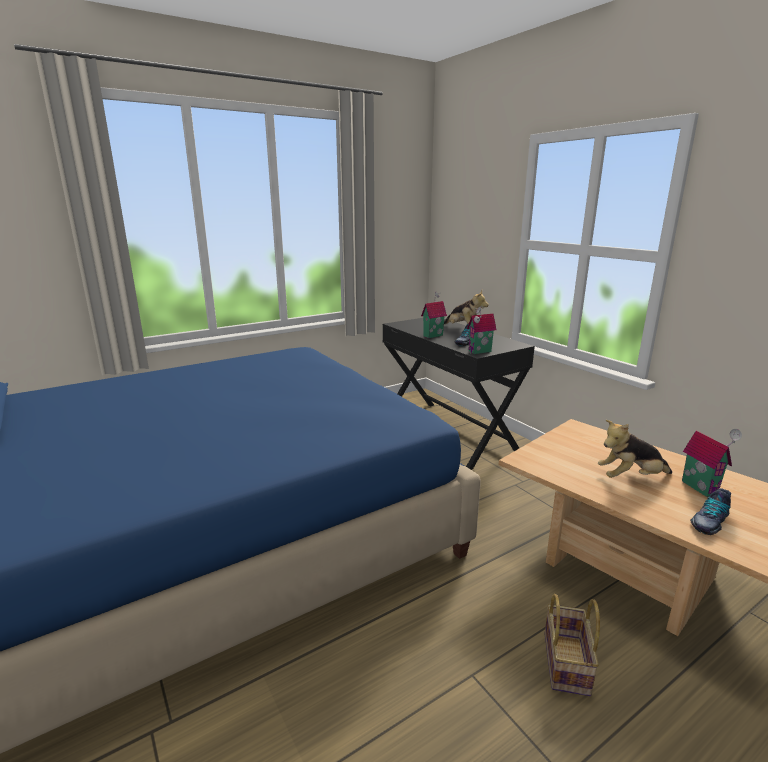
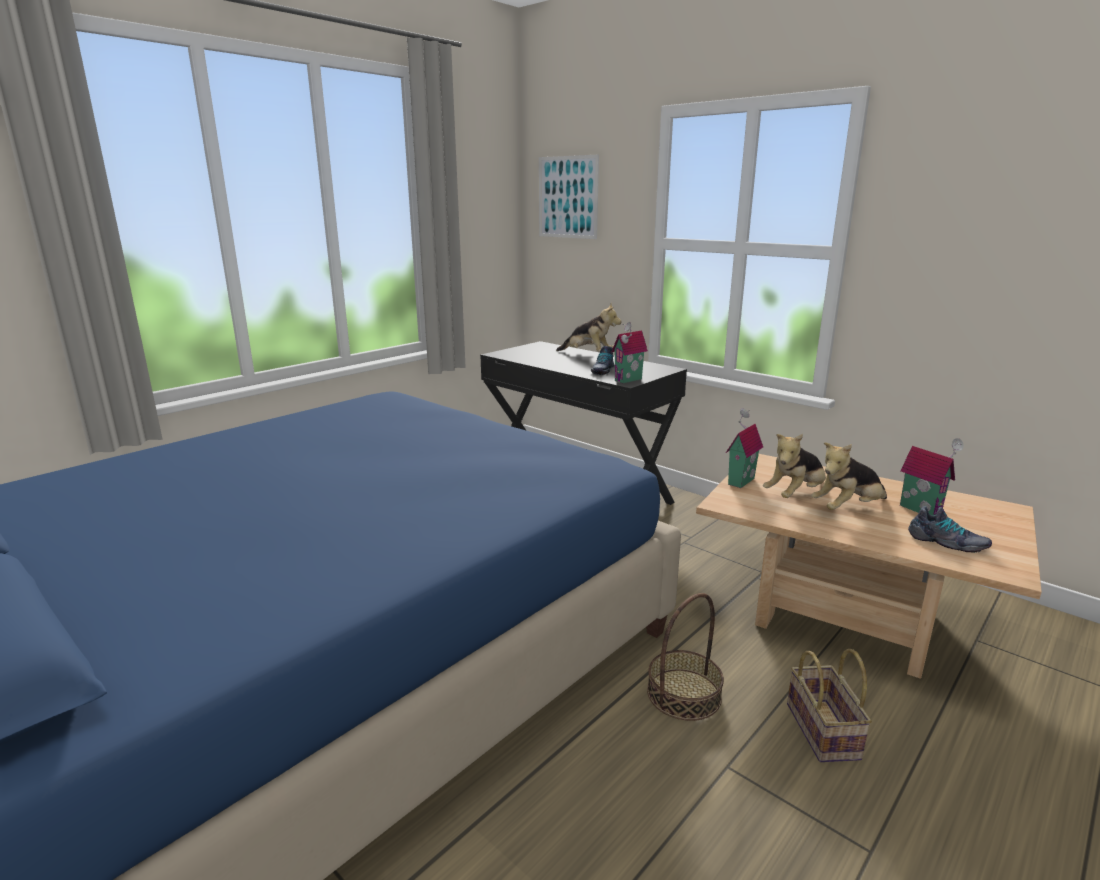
camera: 15 degrees left, 0 degrees up
toy house [421,292,447,338] -> toy house moved to [726,408,763,488]
shoe [690,488,731,535] -> shoe turned 90 degrees counterclockwise [908,506,992,553]
none -> picture [539,155,599,239]
none -> basket [647,593,724,721]
none -> plush toy [763,434,826,498]

